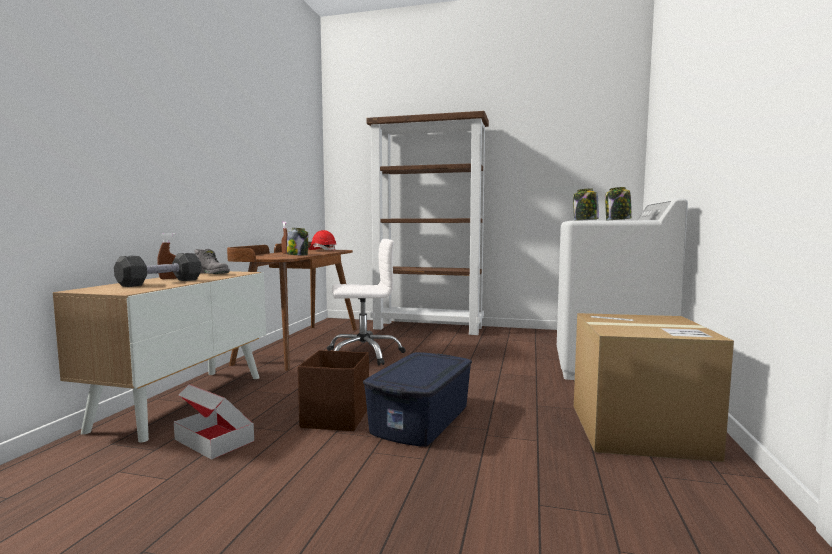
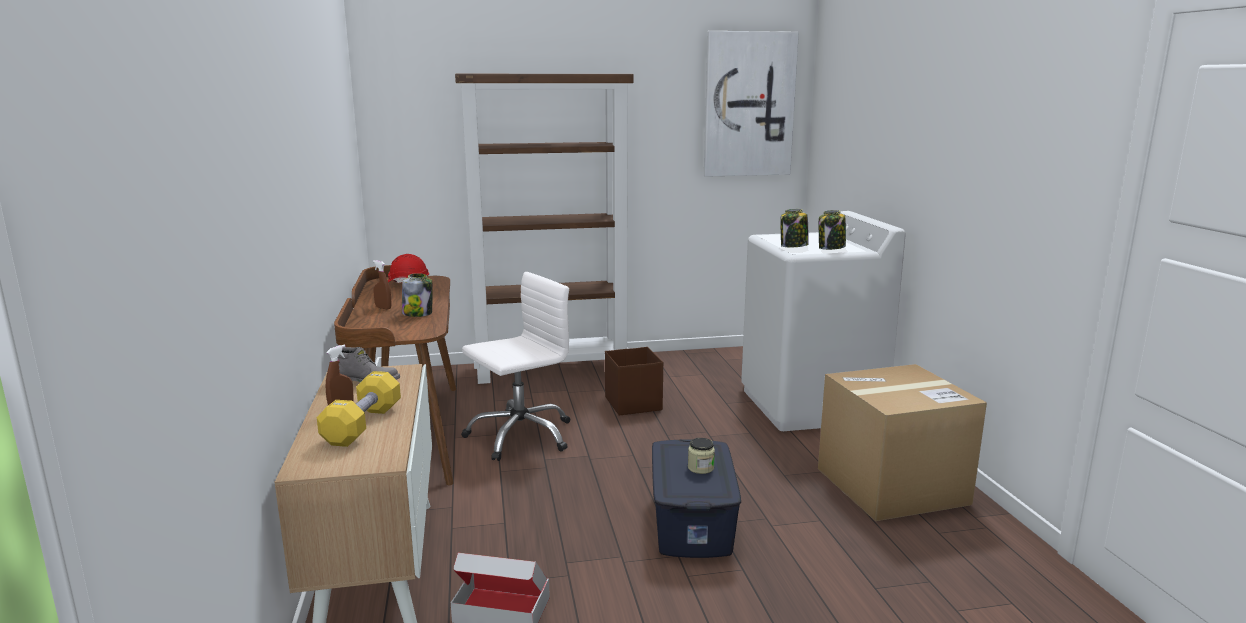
camera: 25 degrees left, 10 degrees up
black dumbbell [114,253,202,287] -> yellow dumbbell [317,371,401,447]
brown storage box [298,350,369,431] -> brown storage box moved to [605,347,663,416]
none -> jar [688,438,715,474]
none -> picture [704,31,799,177]

